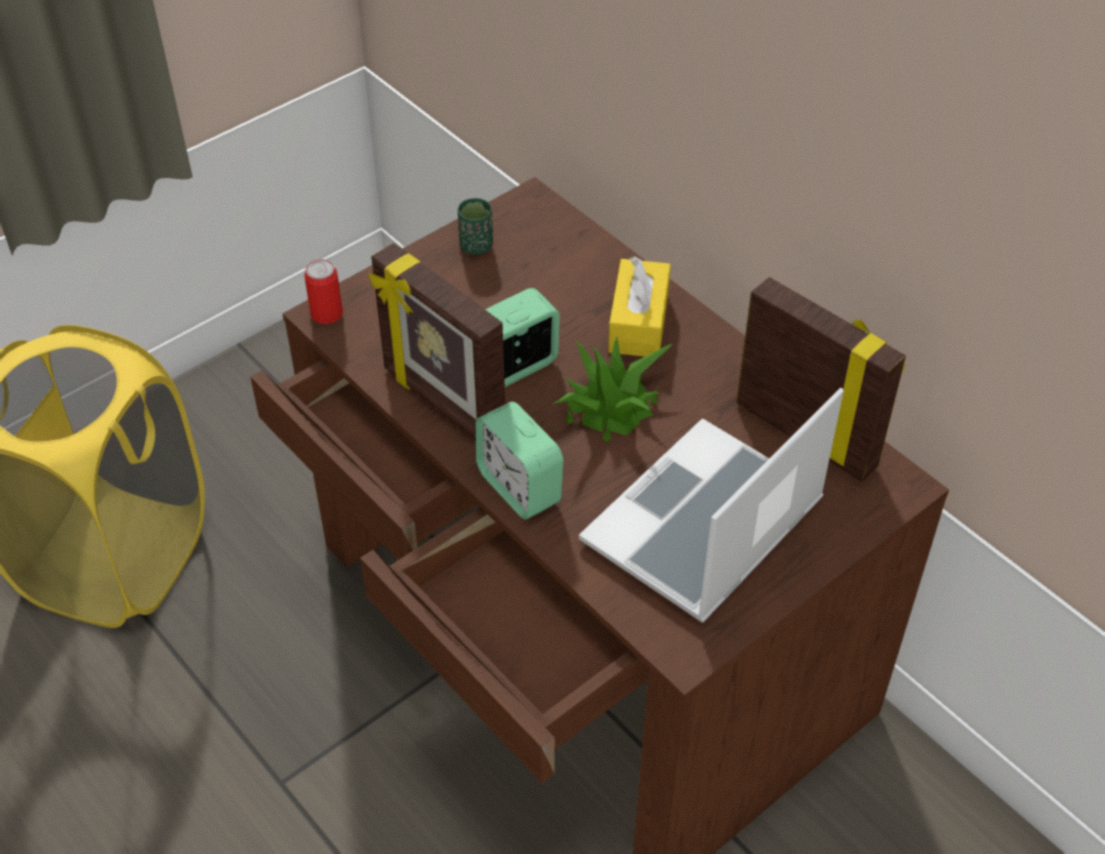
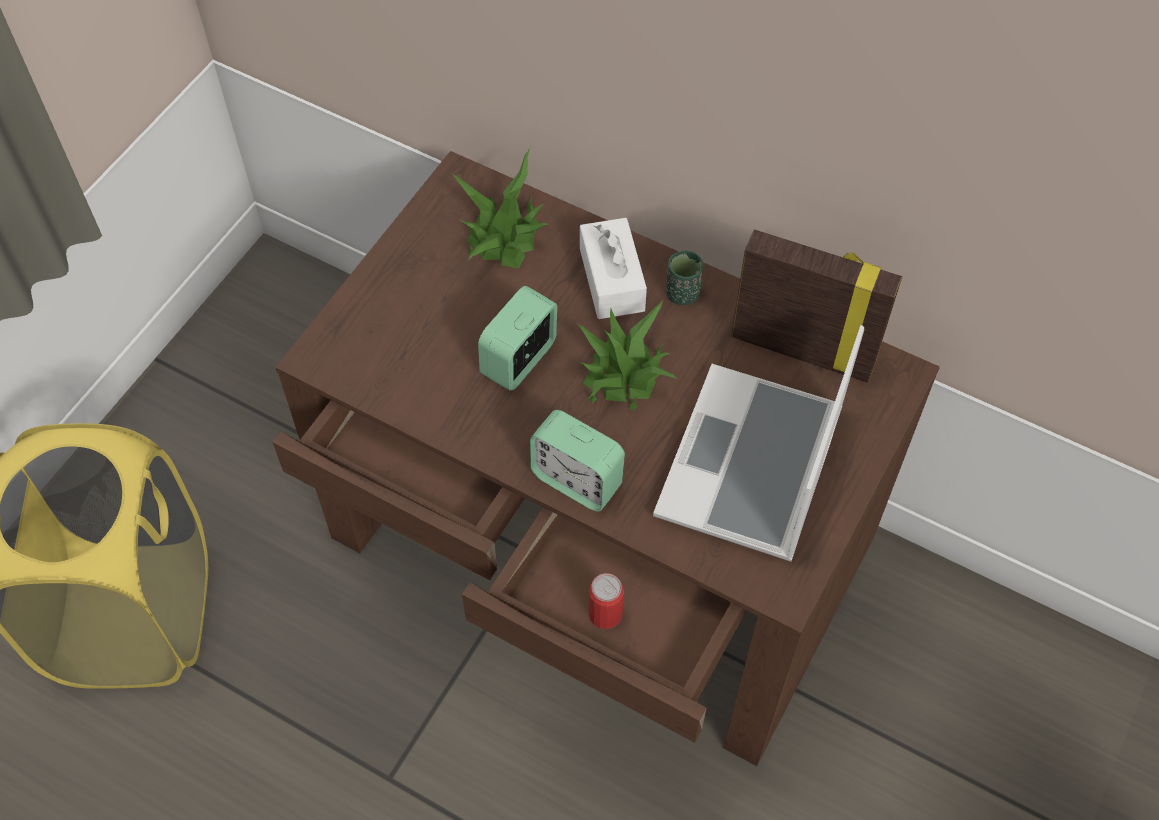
camera: 20 degrees left, 10 degrees up
can [304,259,343,324] -> can moved to [589,573,624,629]
picture frame [369,243,505,440] -> none
green cup [458,198,493,255] -> green cup moved to [666,250,703,305]
yellow tissue box [608,256,671,357] -> white tissue box [580,218,647,319]
none -> potted plant [452,148,548,268]

